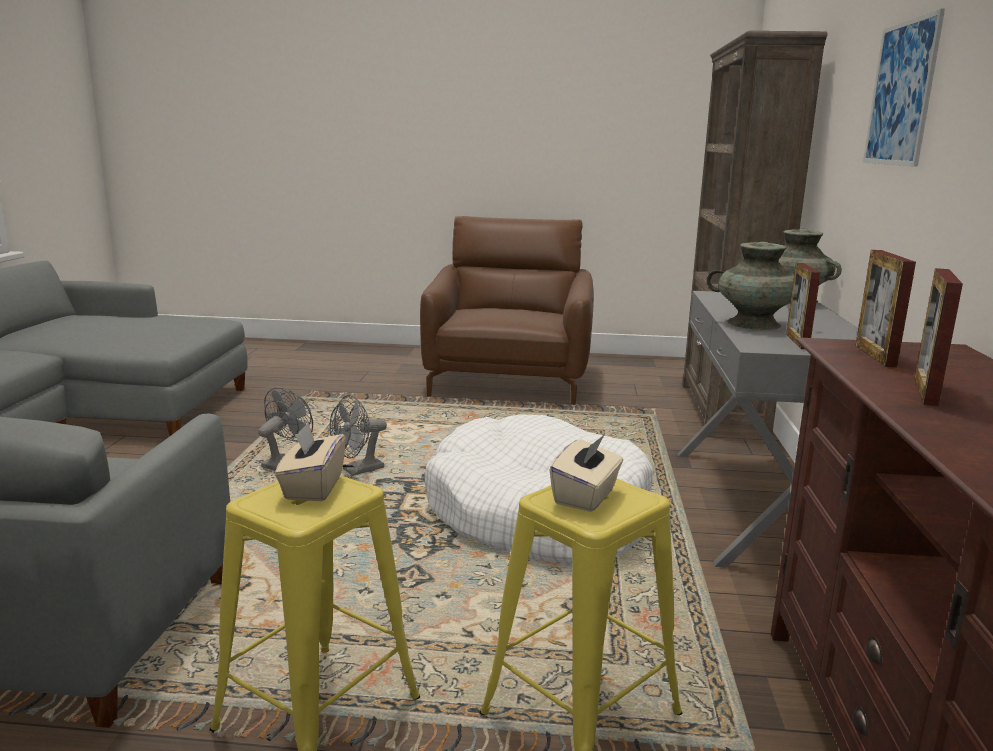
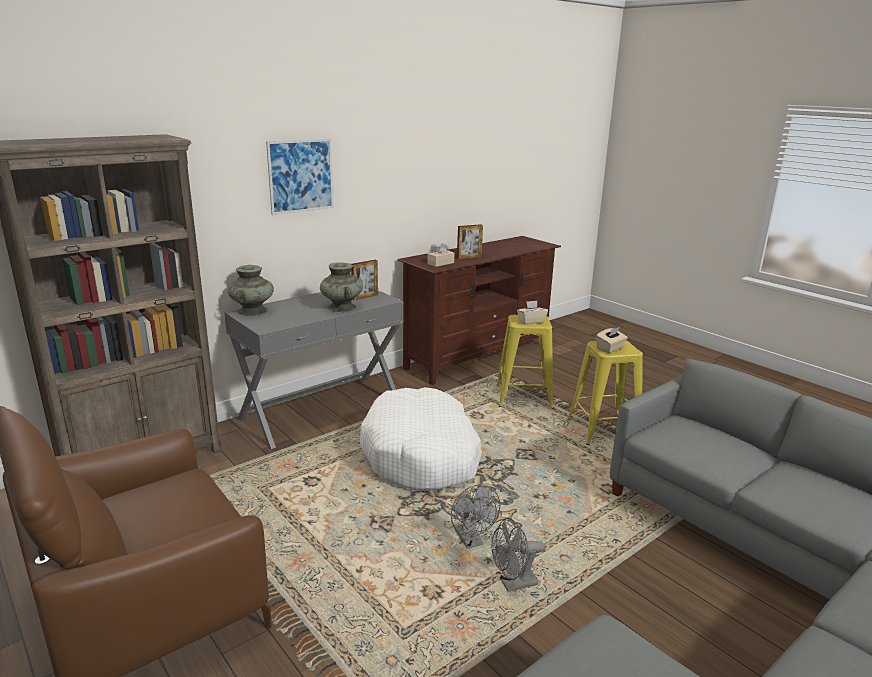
camera: 135 degrees left, 5 degrees up
grey fan [330,395,387,476] -> grey fan turned 60 degrees clockwise [451,485,500,549]
picture frame [855,250,916,367] -> beige tissue box [427,243,454,267]

